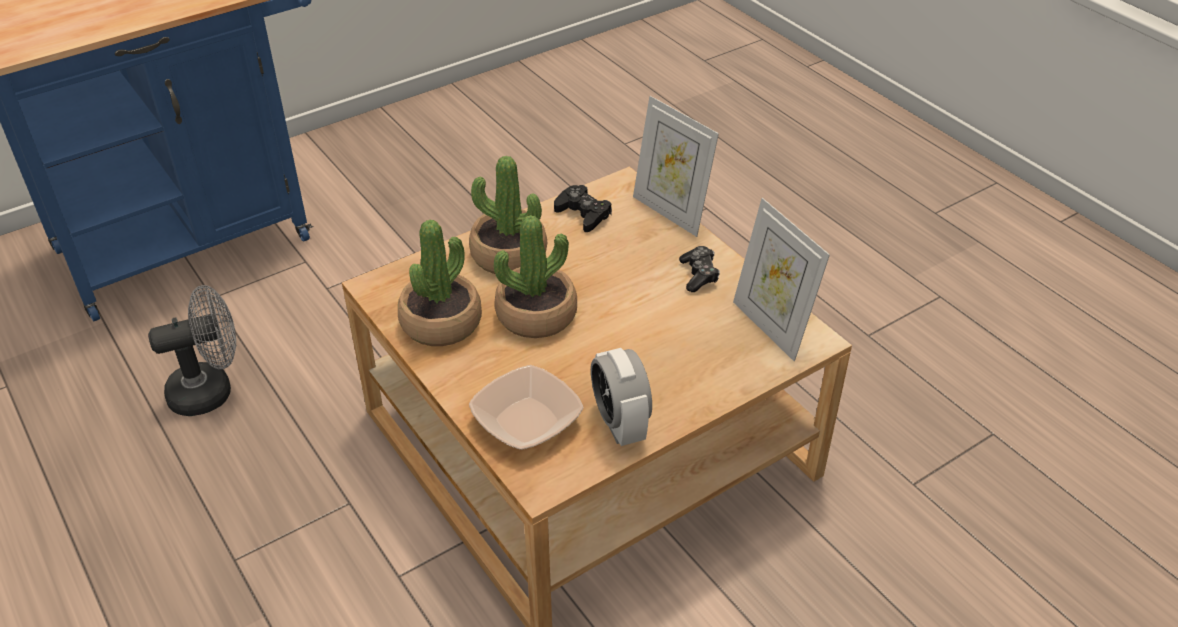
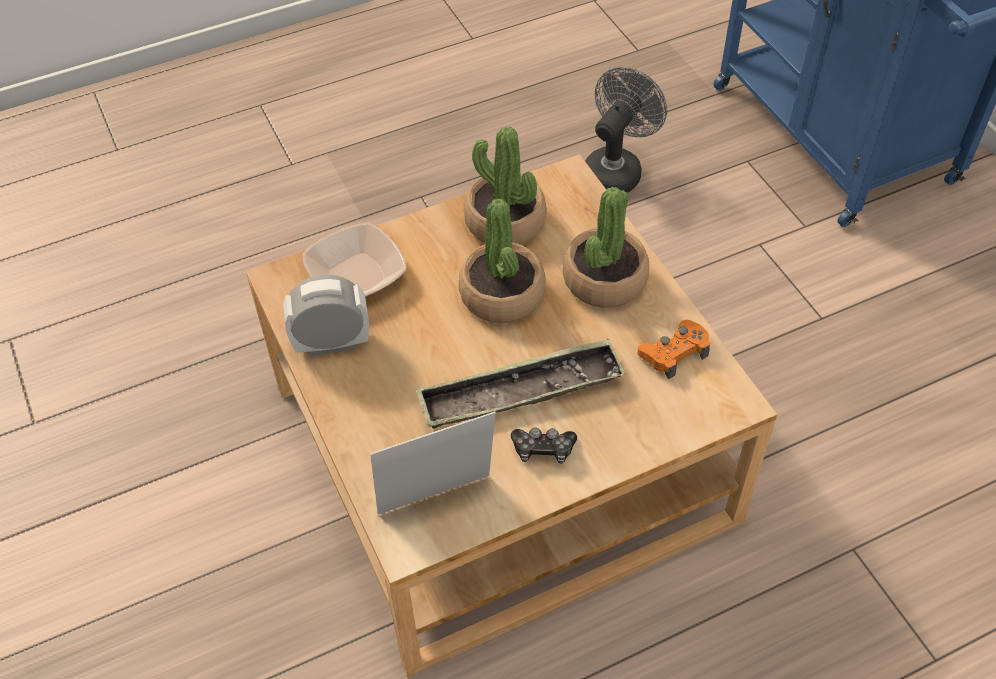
camera: 100 degrees right, 10 degrees up
grey fan [148,285,236,416] -> grey fan turned 135 degrees counterclockwise [585,67,667,193]
black game controller [554,185,612,232] -> orange game controller [637,320,710,379]
picture frame [633,96,719,237] -> none
none -> tray [416,339,626,428]

